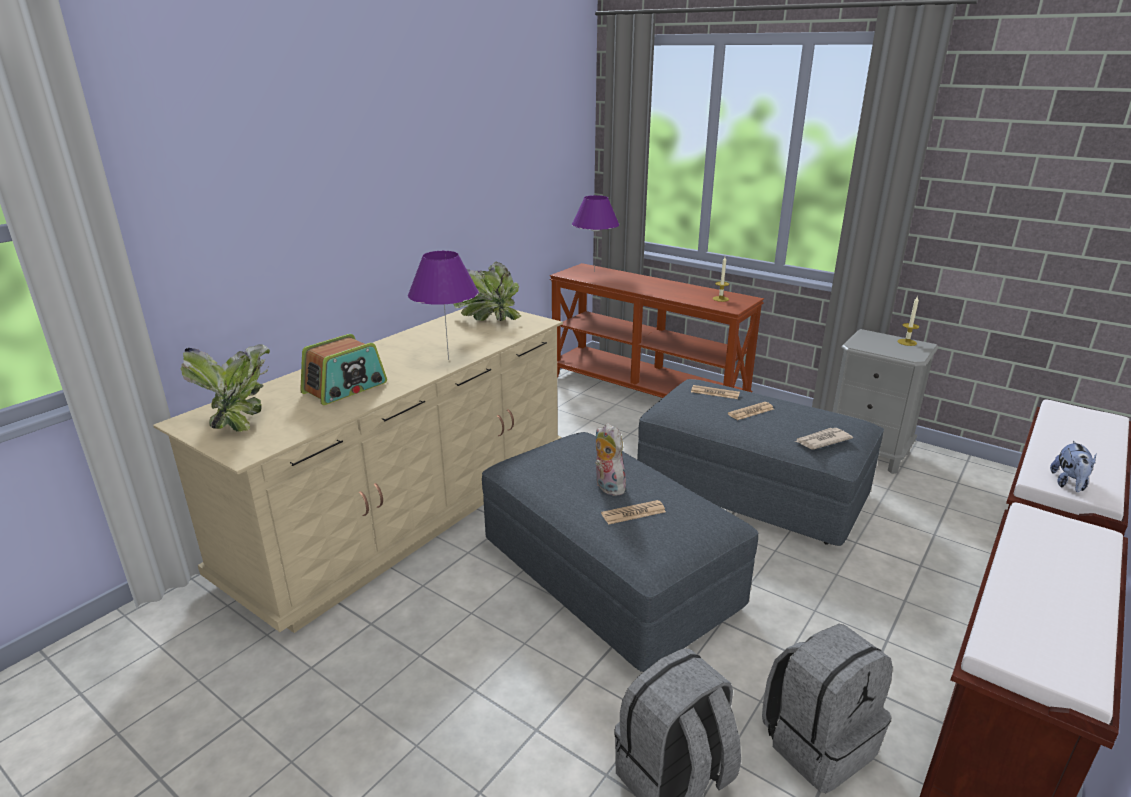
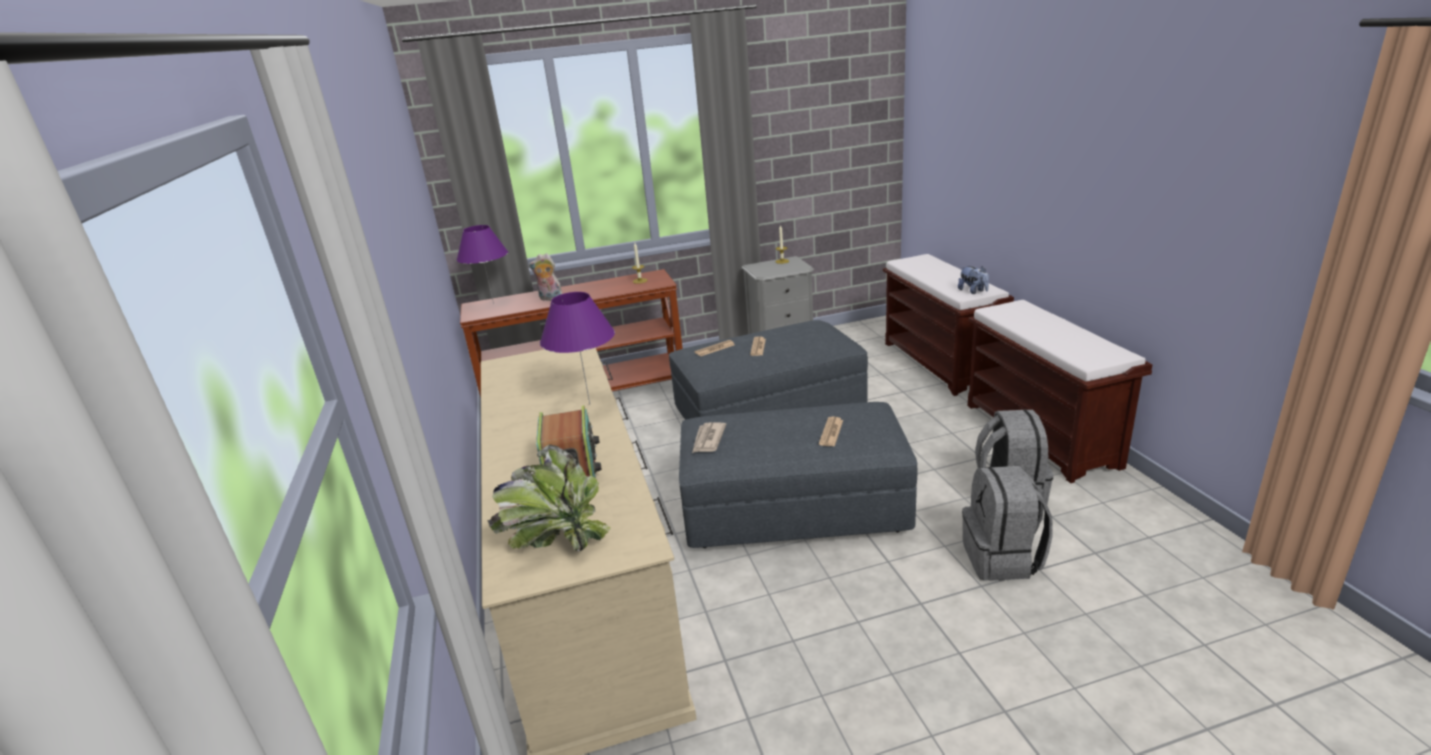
camera: 50 degrees left, 0 degrees up
potted plant [453,261,521,321] -> none
plush toy [595,423,626,496] -> plush toy moved to [529,253,562,300]
newspaper [794,428,853,450] -> newspaper moved to [692,422,726,453]

